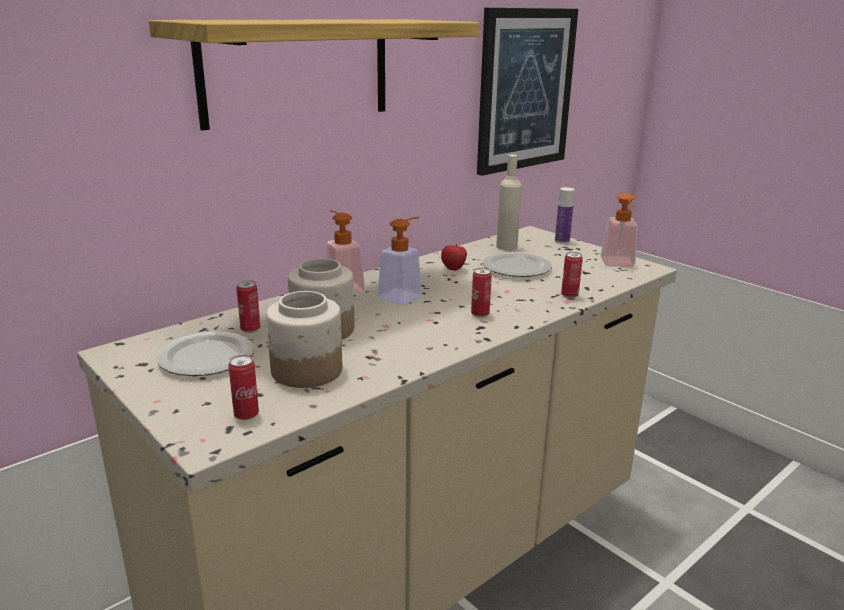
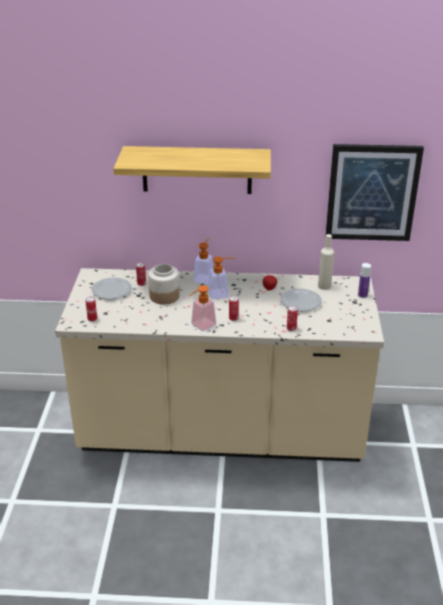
camera: 45 degrees right, 10 degrees up
jar [266,291,342,388] -> none
soap dispenser [600,193,637,267] -> soap dispenser moved to [189,285,216,331]

